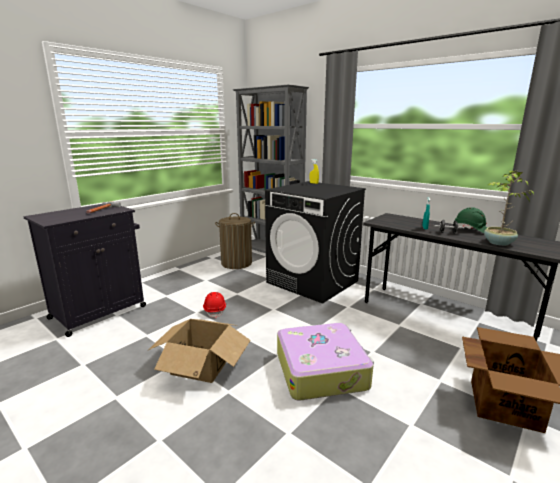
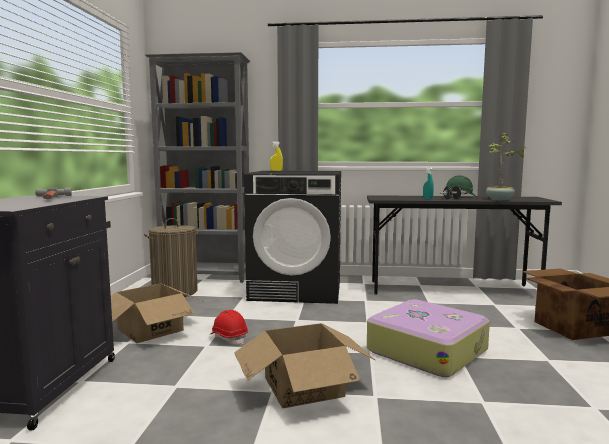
camera: 35 degrees left, 10 degrees down
none -> cardboard box [111,283,204,343]

